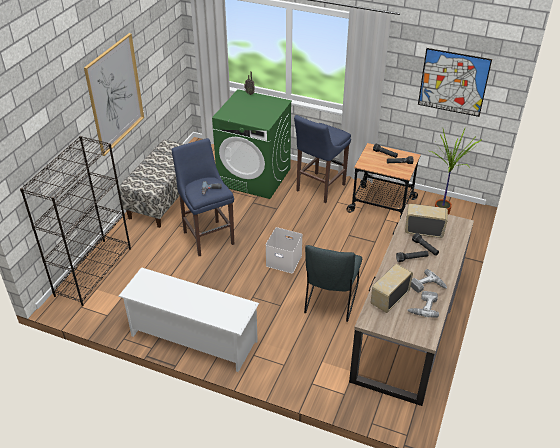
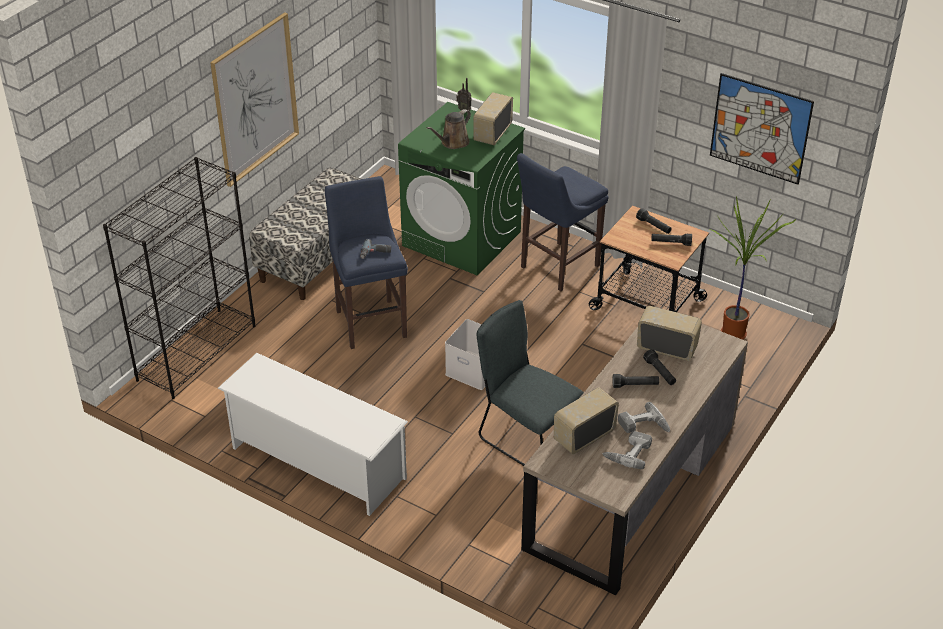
camera: 10 degrees right, 0 degrees up
grey chair [304,245,362,322] -> grey chair turned 105 degrees clockwise [476,300,584,466]
none -> brown watering can [426,109,471,149]
none -> radio [473,92,513,145]

